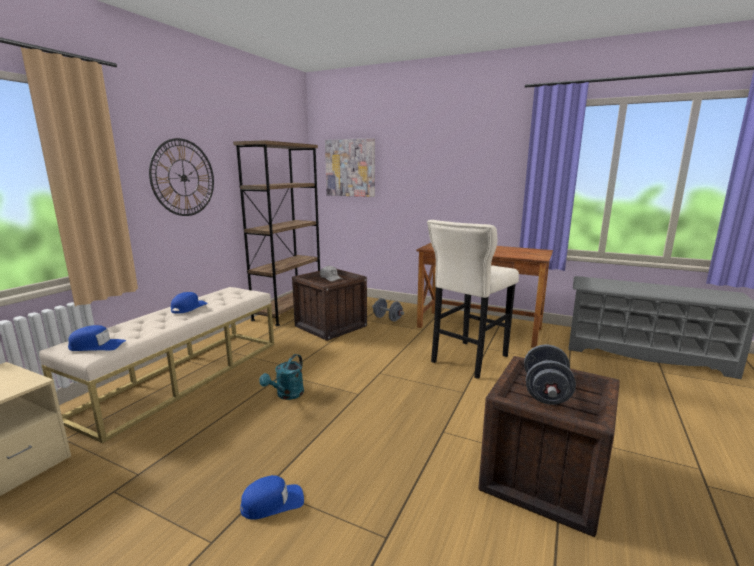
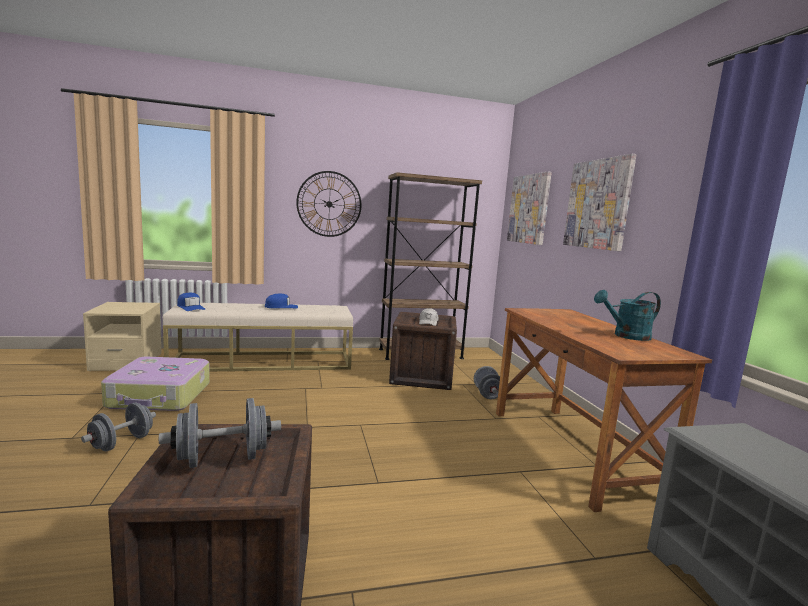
camera: 50 degrees right, 5 degrees down
blue cap [240,475,304,520] -> grey dumbbell [81,403,156,451]
turquoise watering can [259,354,304,400] -> turquoise watering can moved to [594,290,661,341]
beige stool [427,220,519,379] -> none
none -> suitcase [101,357,210,411]
none -> picture [563,154,636,251]

